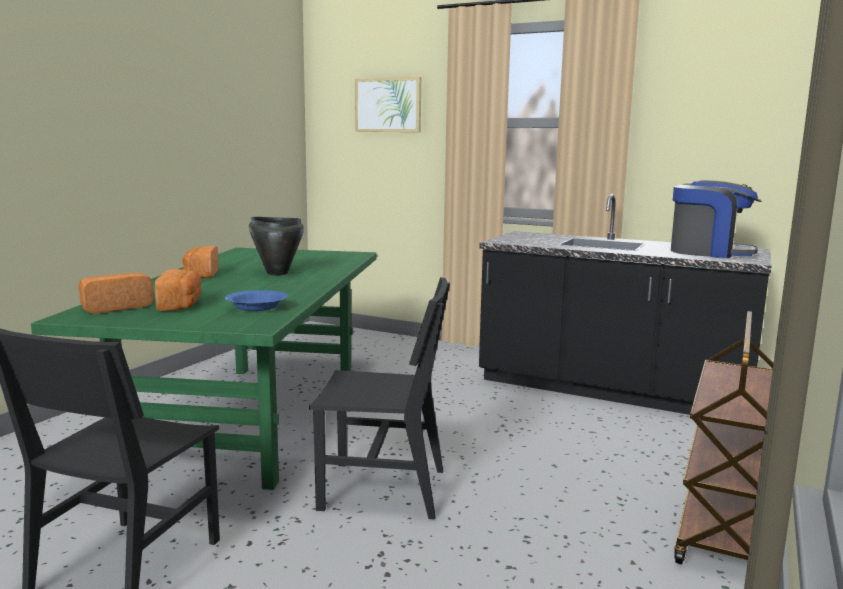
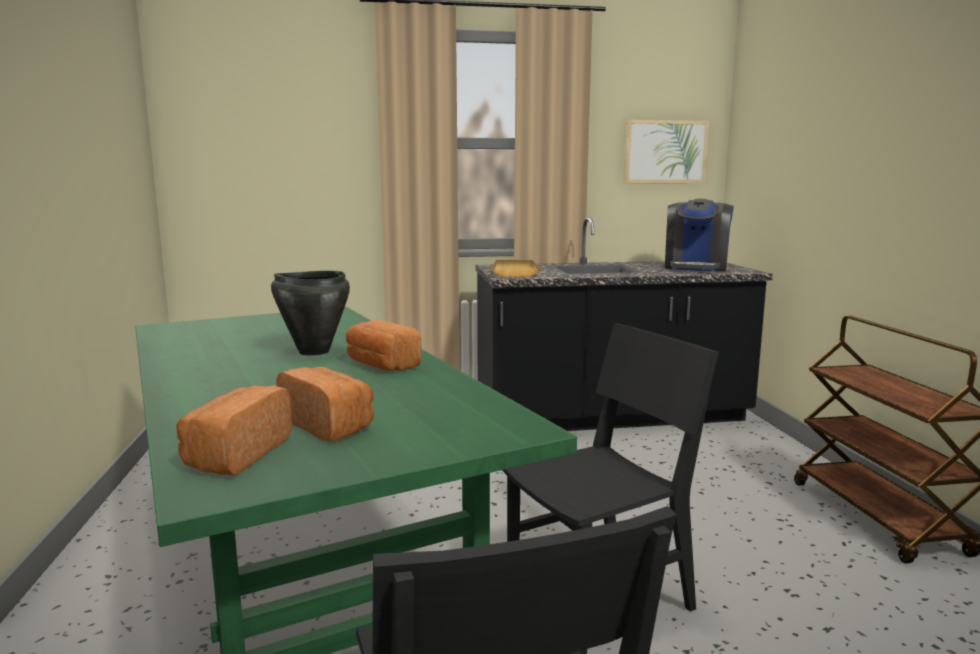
camera: 35 degrees left, 0 degrees up
bread [182,245,219,278] -> bread moved to [346,320,422,371]
blue bowl [225,290,288,311] -> none
picture [355,77,421,132] -> picture moved to [623,120,709,183]
coffee machine [671,180,762,258] -> coffee machine turned 120 degrees clockwise [665,199,734,271]
none -> beige tray [492,260,540,277]

